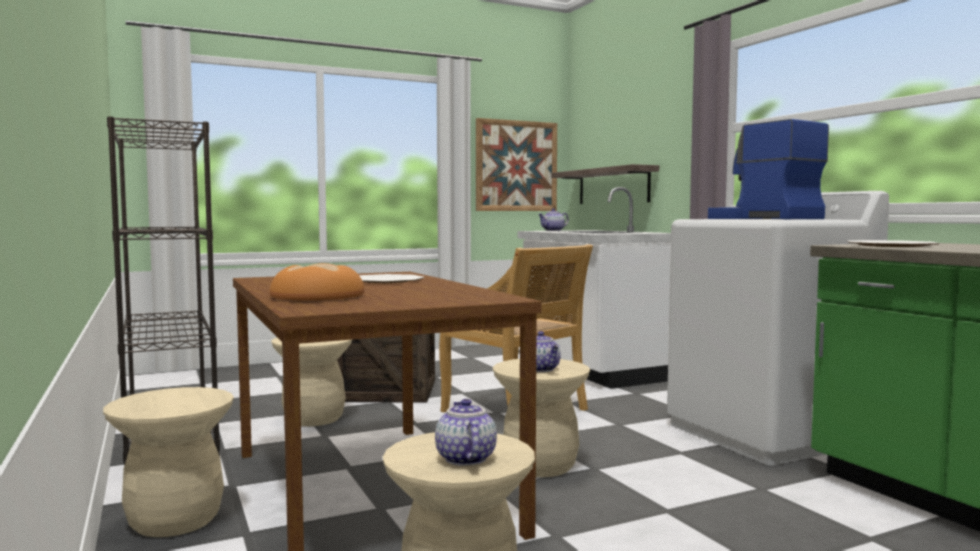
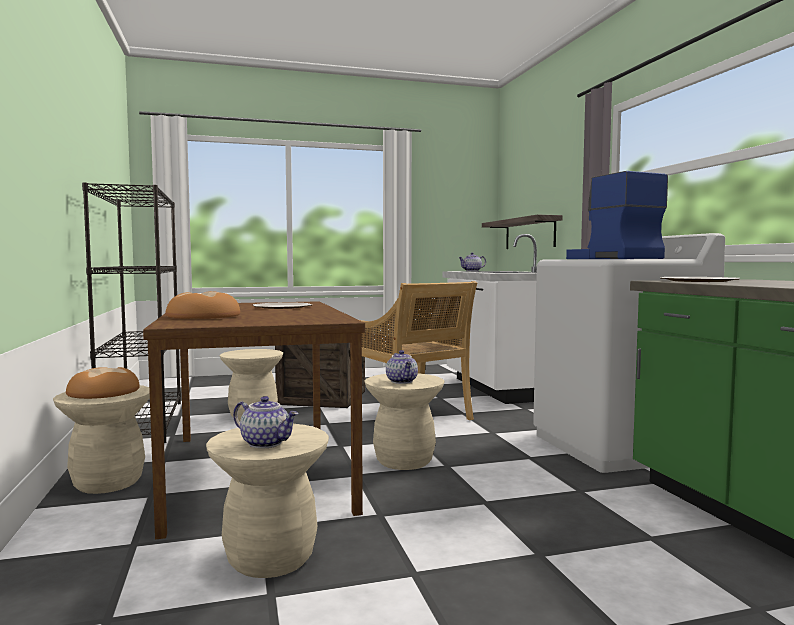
camera: 10 degrees right, 0 degrees up
teapot [435,399,497,466] -> teapot turned 120 degrees clockwise [233,396,298,448]
picture [476,118,557,211] -> none
none -> bread [66,367,140,399]

